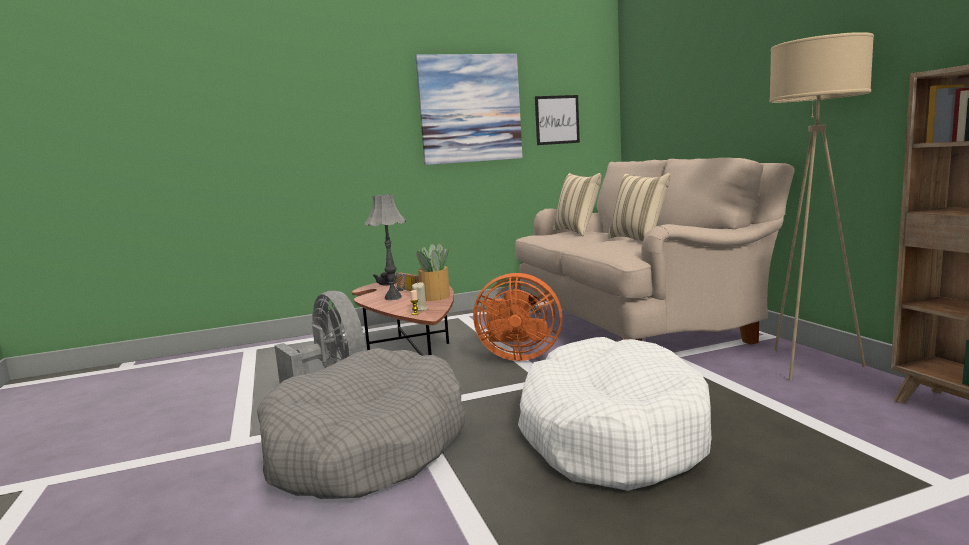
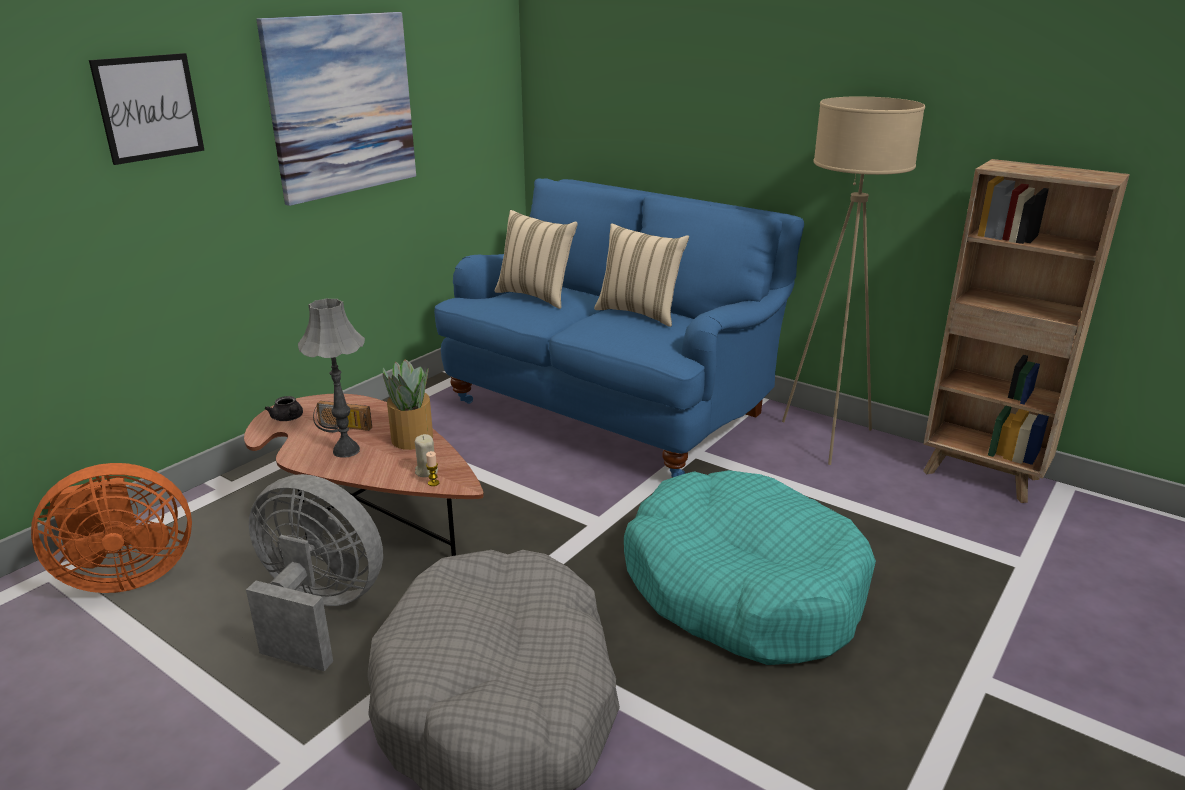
camera: 35 degrees left, 15 degrees up
orange fan [473,273,563,361] -> orange fan moved to [31,463,192,593]
beige sofa [515,158,795,345] -> blue sofa [434,178,804,477]
white dog bed [518,337,711,491] -> turquoise dog bed [624,470,876,665]
picture [535,95,580,145] -> picture moved to [89,53,204,165]

